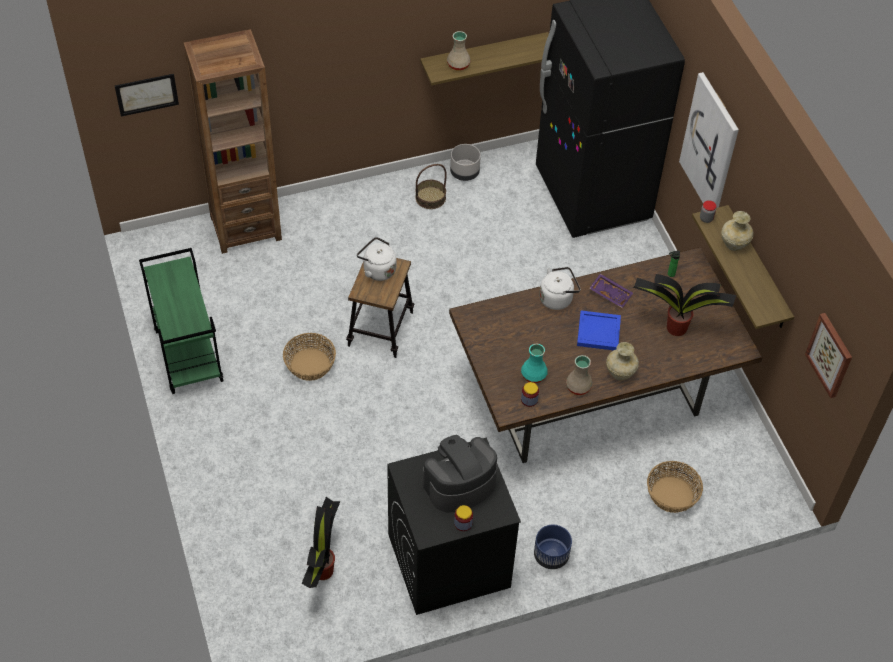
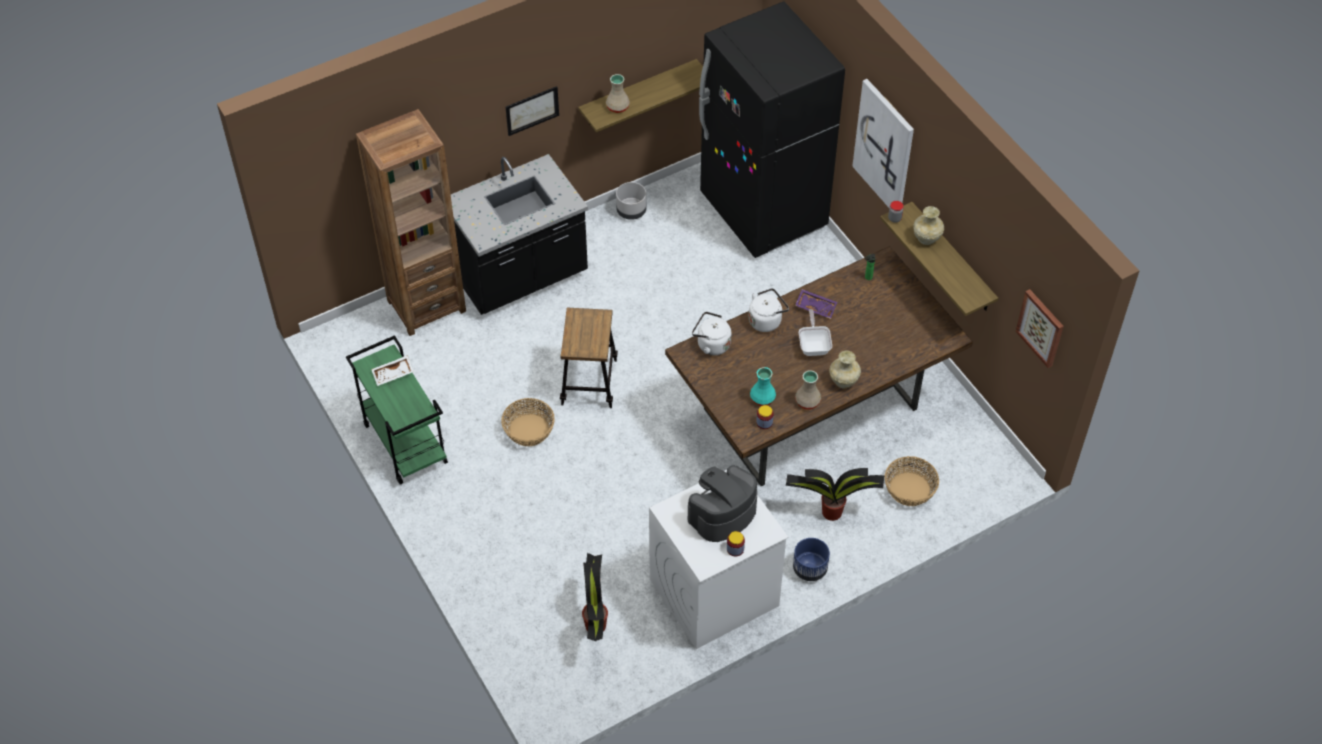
camera: 10 degrees left, 0 degrees up
picture [115,74,179,117] -> picture moved to [506,86,559,136]
white kettle [357,237,396,281] -> white kettle moved to [692,312,732,355]
black washing machine [387,438,521,615] -> white washing machine [649,470,788,649]
basket [415,164,447,209] -> none
blue tray [577,310,621,350] -> frying pan [799,309,832,356]
potted plant [633,274,736,336] -> potted plant moved to [786,468,884,521]
none -> white tray [371,355,414,386]
none -> black counter [451,154,588,315]

